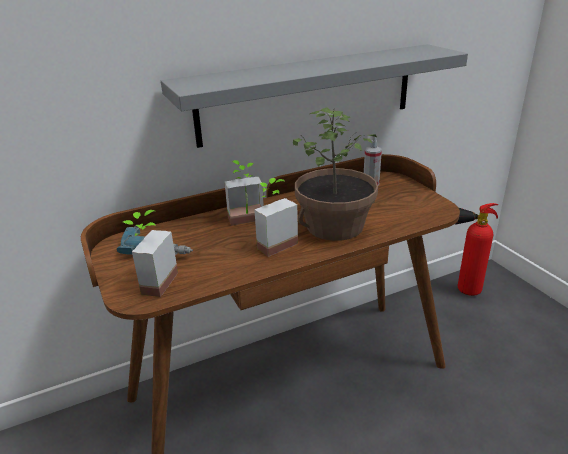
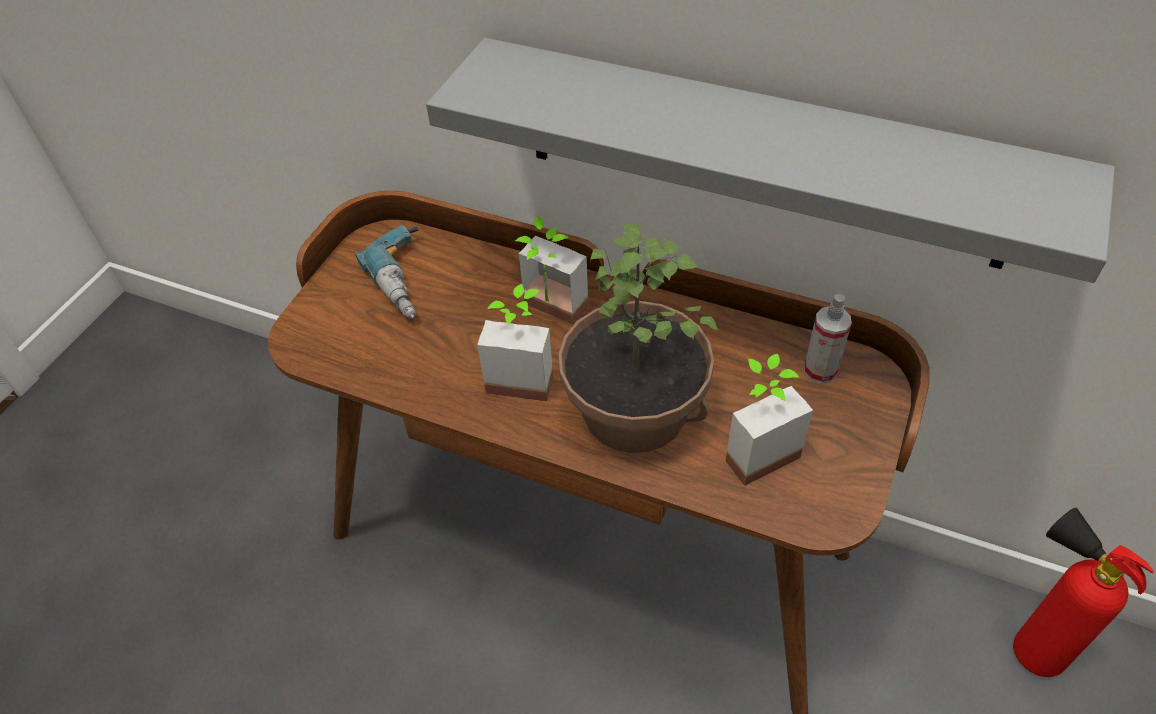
camera: 50 degrees right, 20 degrees up
potted plant [123,210,178,297] -> potted plant moved to [725,354,813,486]

